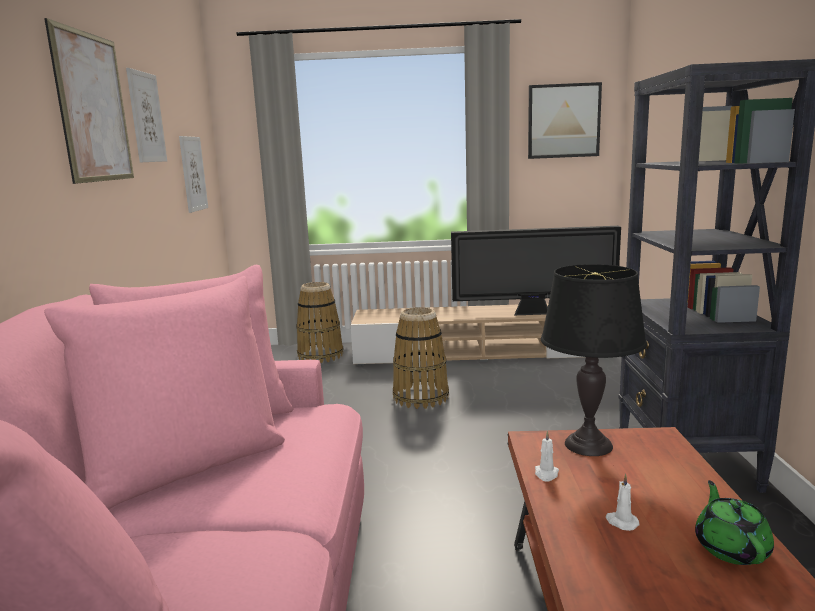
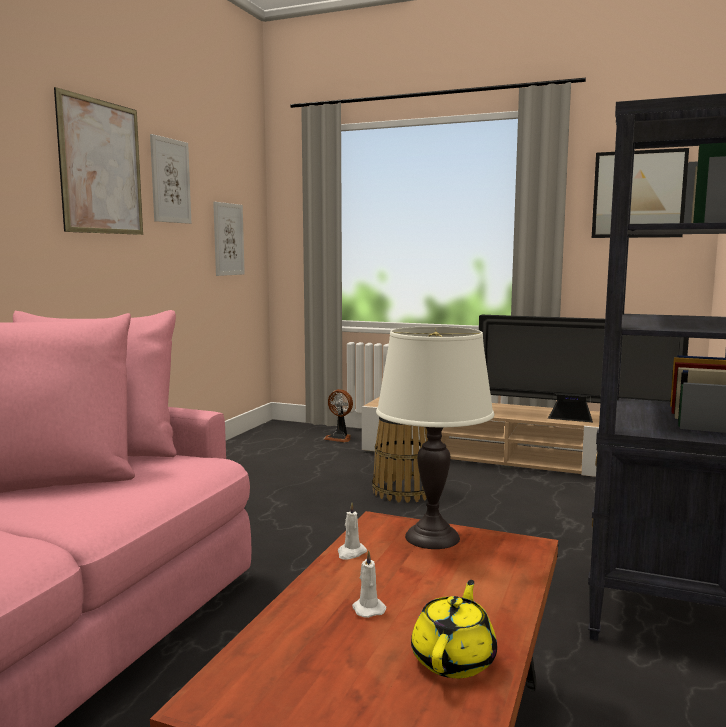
camera: 20 degrees right, 5 degrees down
basket [296,282,343,363] -> fan [324,389,353,442]
black table lamp [541,264,647,456] -> white table lamp [376,326,494,549]
green teapot [695,480,774,565] -> yellow teapot [411,580,497,678]

